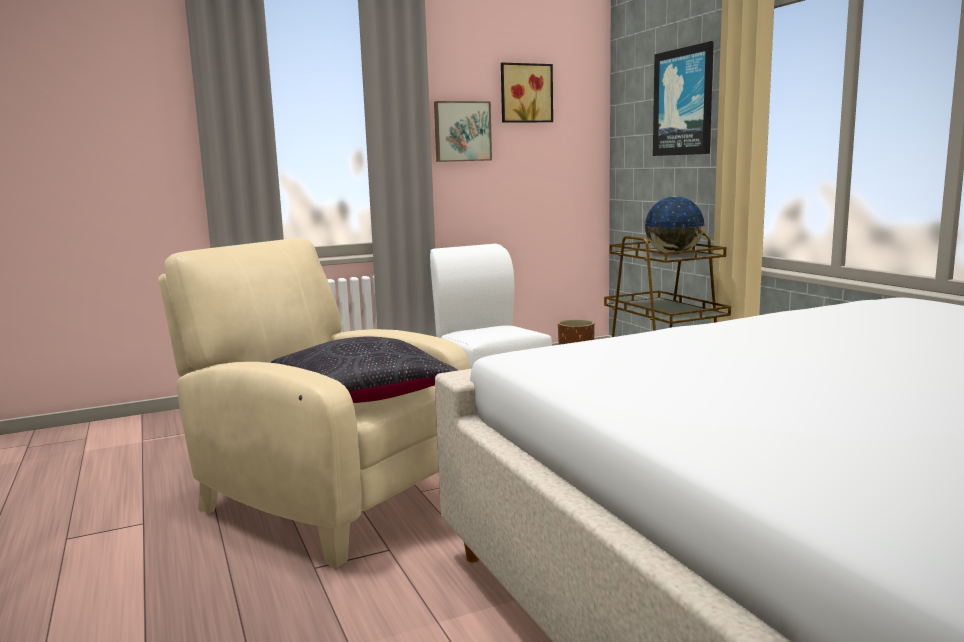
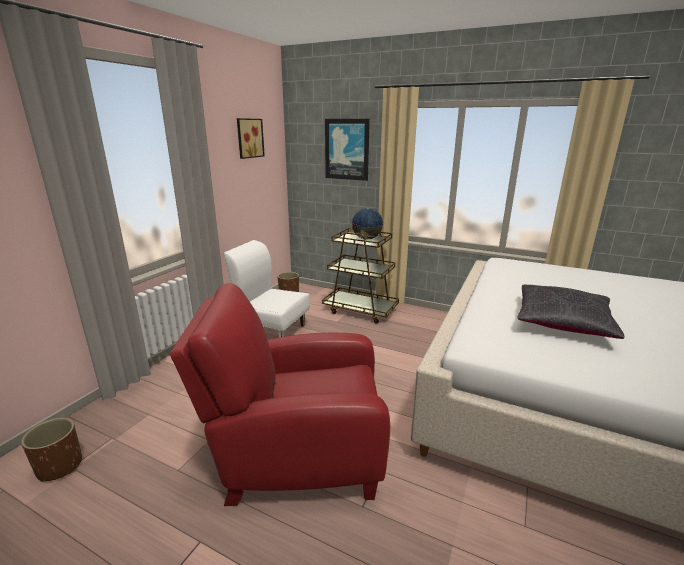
camera: 40 degrees left, 10 degrees up
beige armchair [158,238,470,568] -> red armchair [170,283,390,506]
black pillow [271,336,459,403] -> black pillow moved to [517,285,624,339]
picture [434,101,492,162] -> none
none -> brown planter [21,418,82,482]

